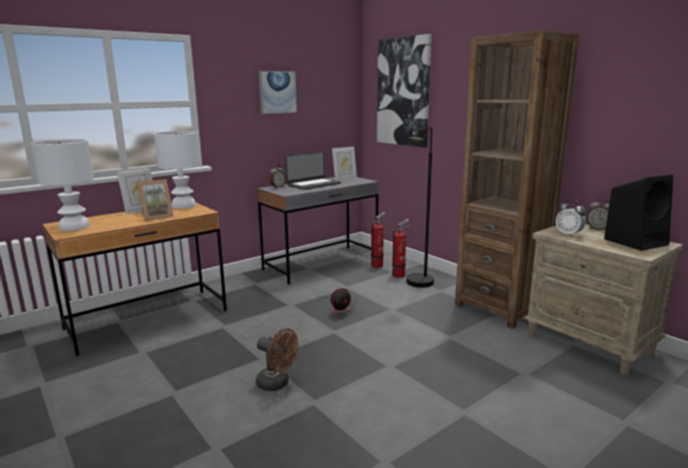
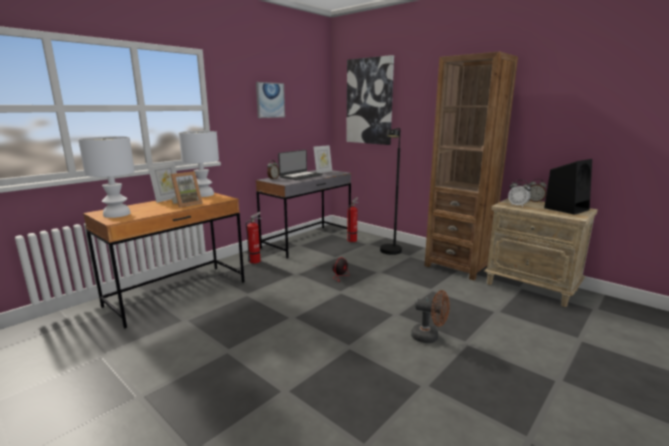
camera: 10 degrees left, 0 degrees up
brown fan [256,328,298,391] -> brown fan moved to [411,290,450,343]
fire extinguisher [392,219,410,278] -> fire extinguisher moved to [246,212,262,264]

